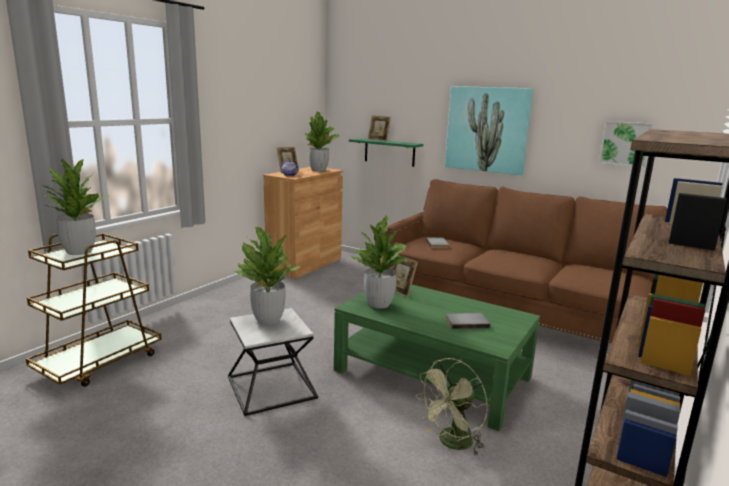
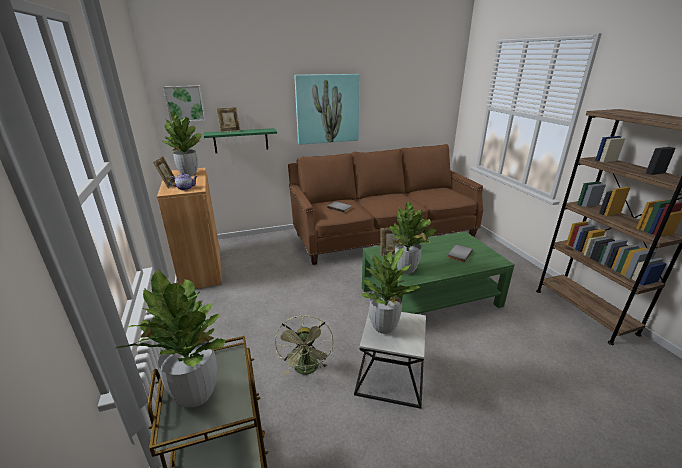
camera: 50 degrees left, 10 degrees up
green fan [416,358,488,456] -> green fan moved to [275,315,334,375]
picture [599,121,653,168] -> picture moved to [163,86,206,122]

